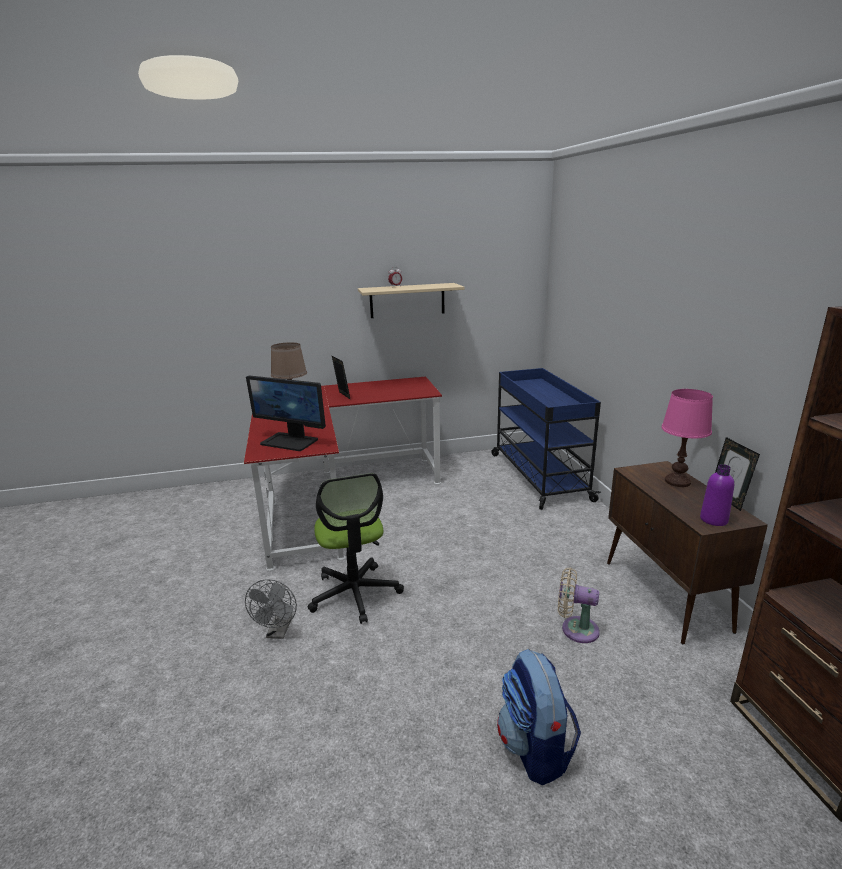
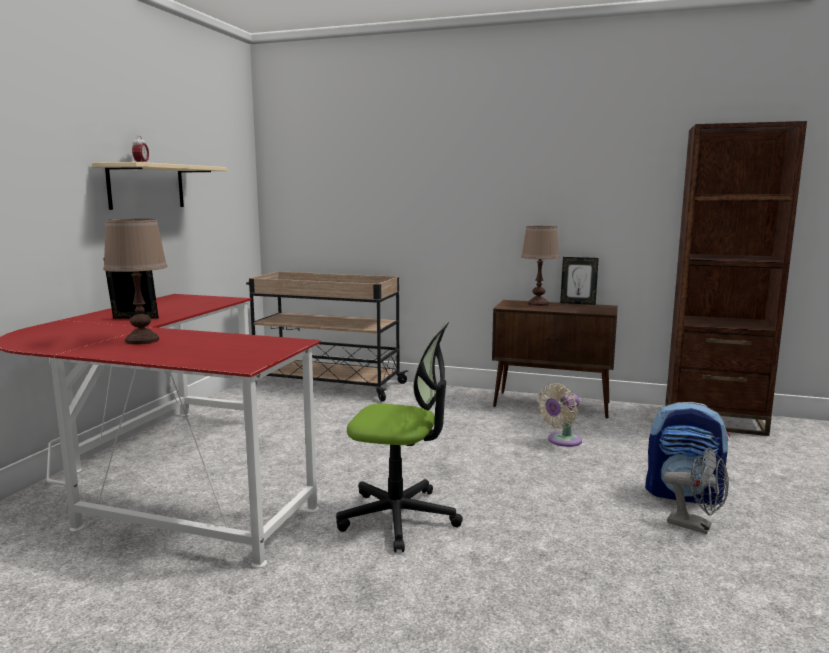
camera: 60 degrees left, 10 degrees down
grey fan [245,579,297,639] -> grey fan moved to [664,447,729,534]
monitor [246,375,326,451] -> none
blue cart [491,368,601,510] -> beige cart [246,271,409,401]
pink table lamp [661,389,713,487] -> brown table lamp [521,226,559,306]
purple bottle [700,464,734,526] -> none

